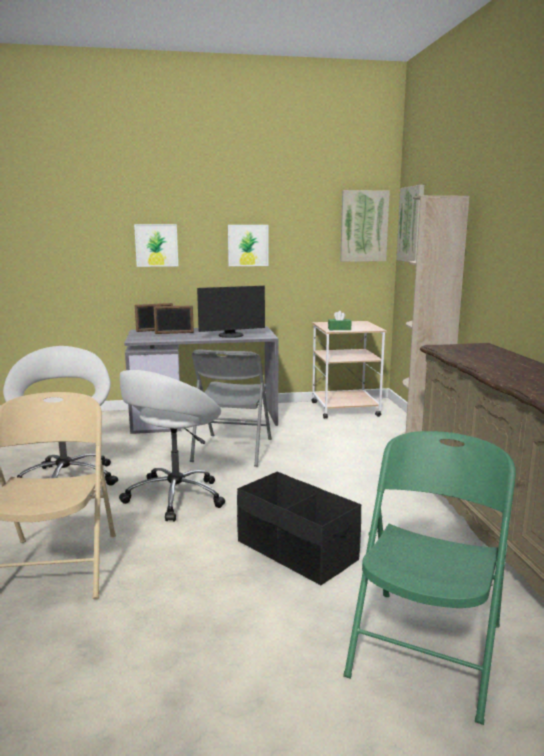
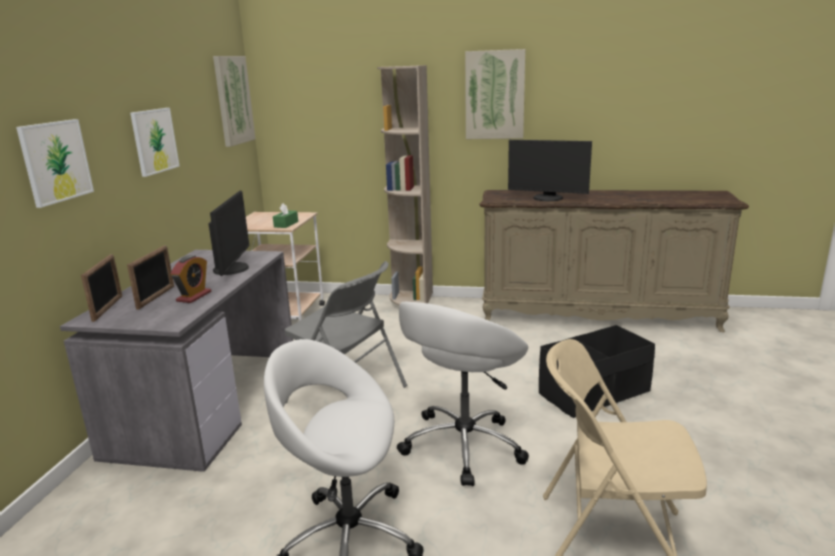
camera: 70 degrees left, 5 degrees up
white office chair [119,370,225,521] -> white office chair turned 75 degrees clockwise [397,302,529,486]
green chair [343,431,516,725] -> none
picture [397,185,424,262] -> picture moved to [465,49,525,139]
none -> alarm clock [171,255,211,303]
none -> monitor [508,140,592,201]

